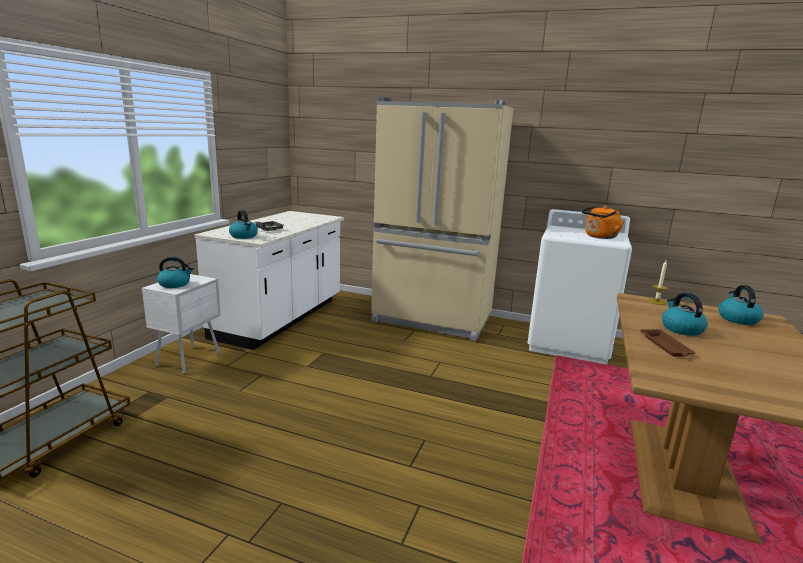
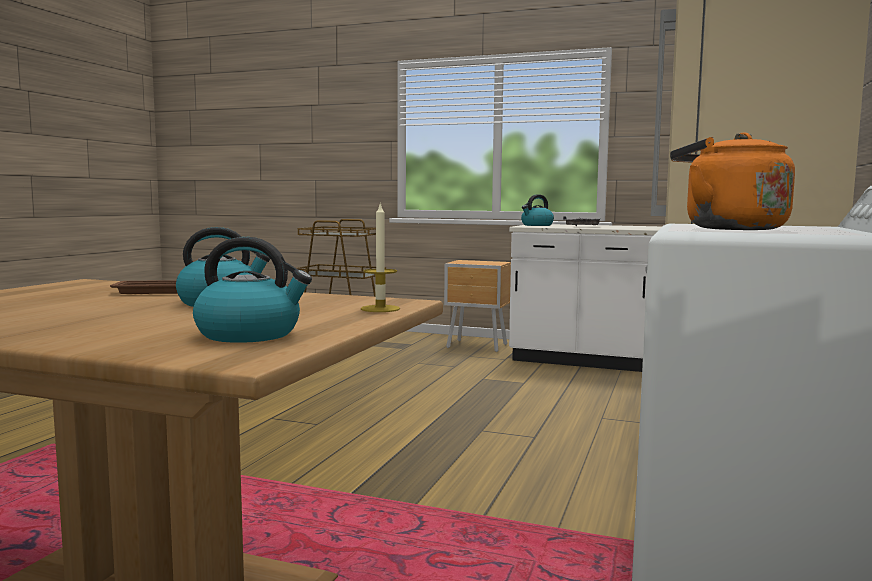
camera: 90 degrees right, 10 degrees down
white nightstand [142,274,221,374] -> brown nightstand [444,260,511,352]
kettle [157,257,194,288] -> none

